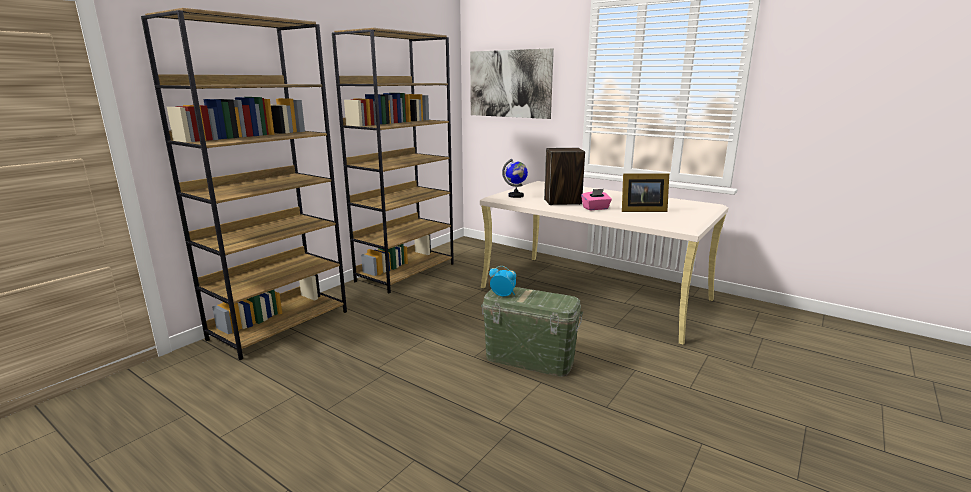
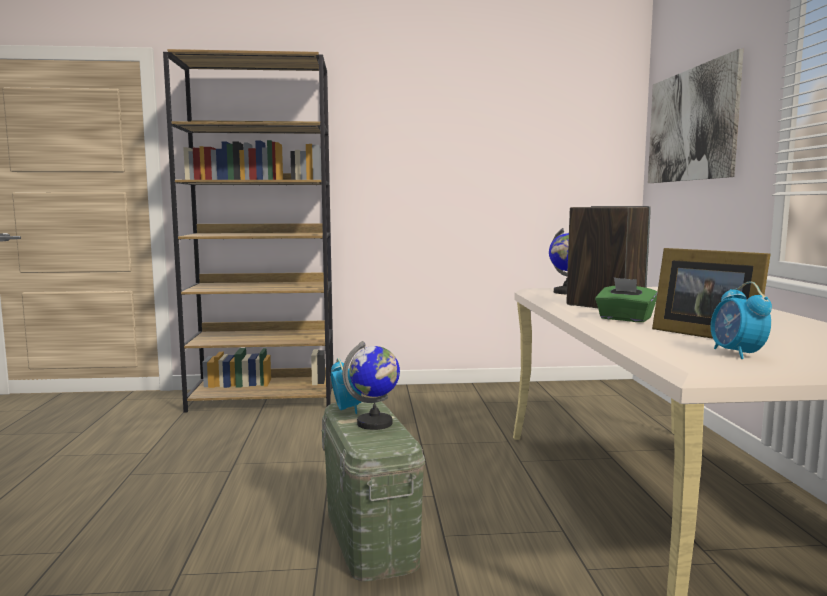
camera: 50 degrees right, 10 degrees down
brown bookcase [332,28,454,294] -> none
pink tissue box [581,189,612,210] -> green tissue box [595,277,658,322]
none -> globe [342,341,400,430]
none -> alarm clock [711,281,772,359]

